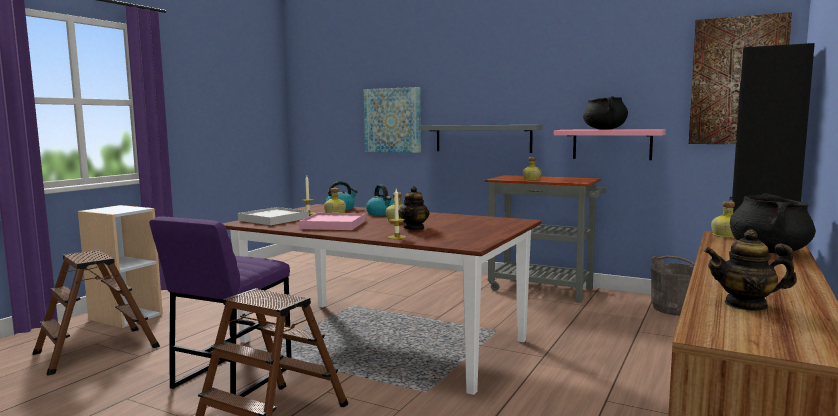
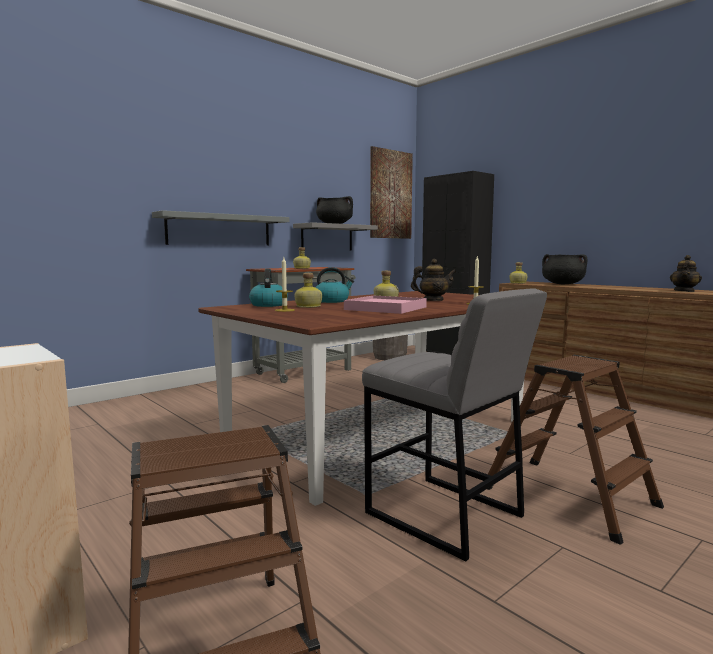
camera: 70 degrees left, 0 degrees up
purple chair [149,216,291,397] -> grey chair [362,288,547,561]
white tray [238,207,309,225] -> none
picture [364,87,421,153] -> none
teapot [399,186,429,230] -> teapot turned 45 degrees counterclockwise [411,259,456,301]
pink shelf [554,129,666,160] -> grey shelf [293,222,378,251]

